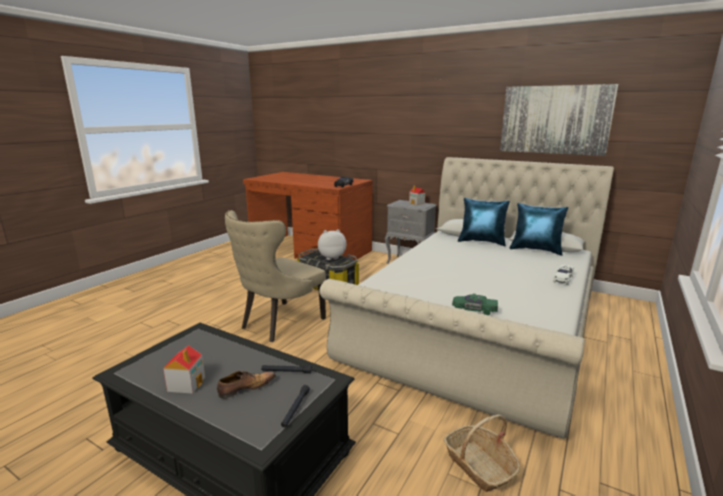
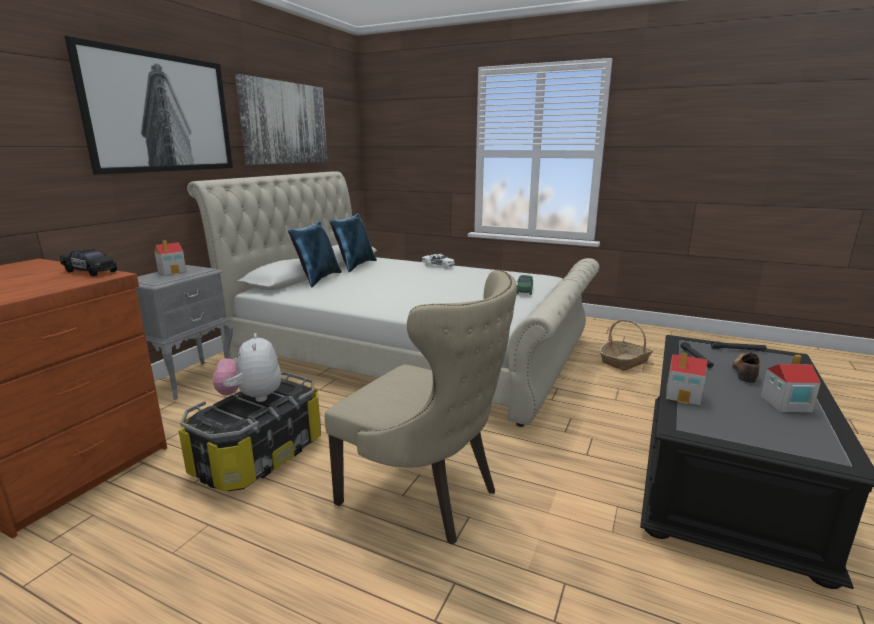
camera: 95 degrees left, 0 degrees up
shoe [217,371,276,399] -> shoe turned 60 degrees clockwise [732,353,760,383]
none -> picture [65,35,233,174]
none -> toy house [666,352,707,405]

